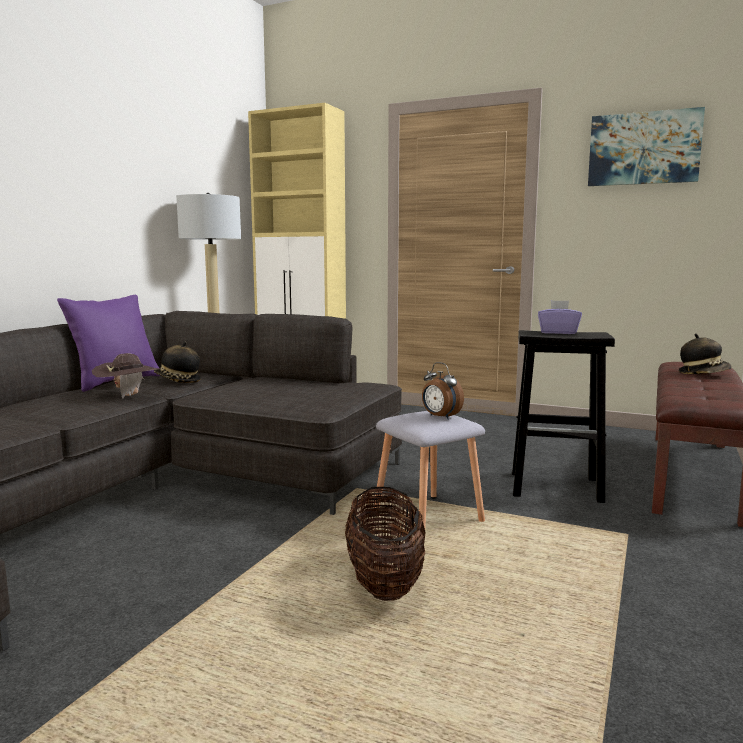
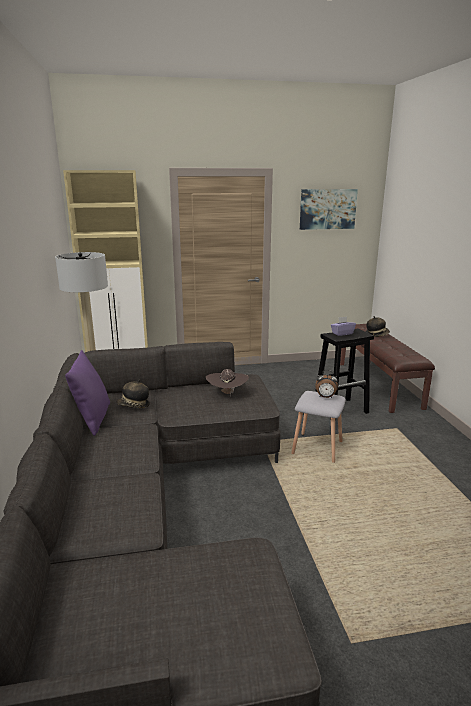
camera: 35 degrees left, 10 degrees up
brown hat [92,353,161,399] -> brown hat moved to [206,369,249,395]
basket [345,487,426,601] -> none

